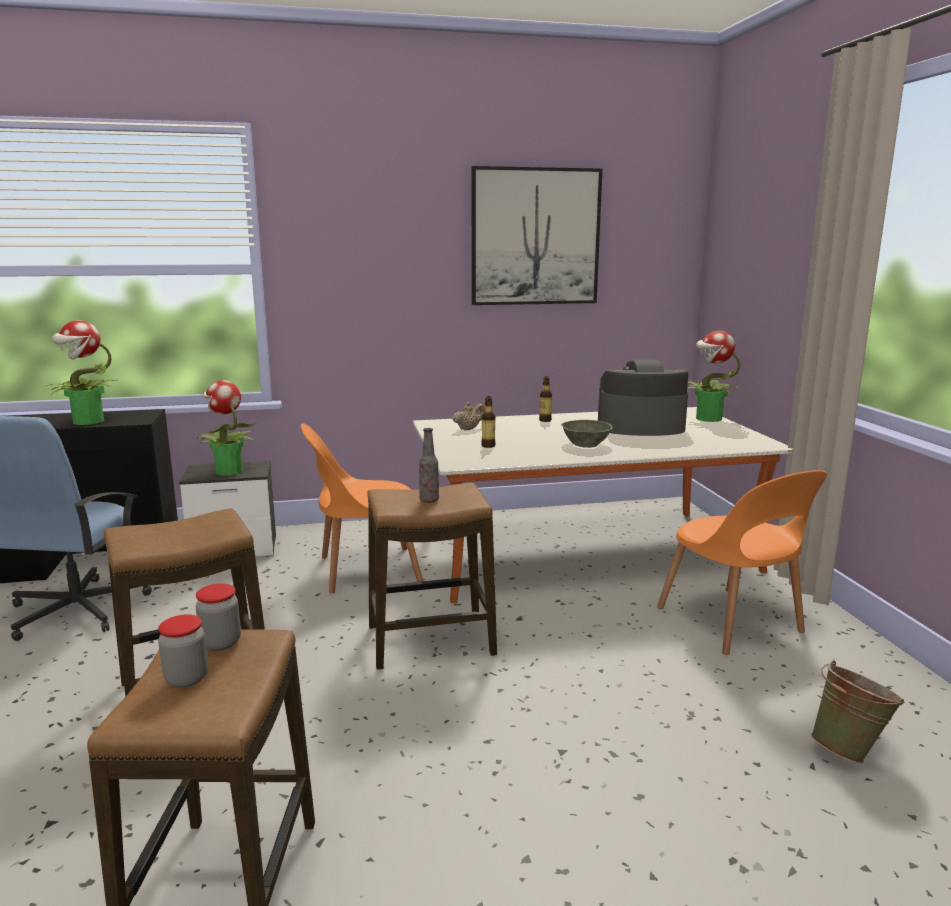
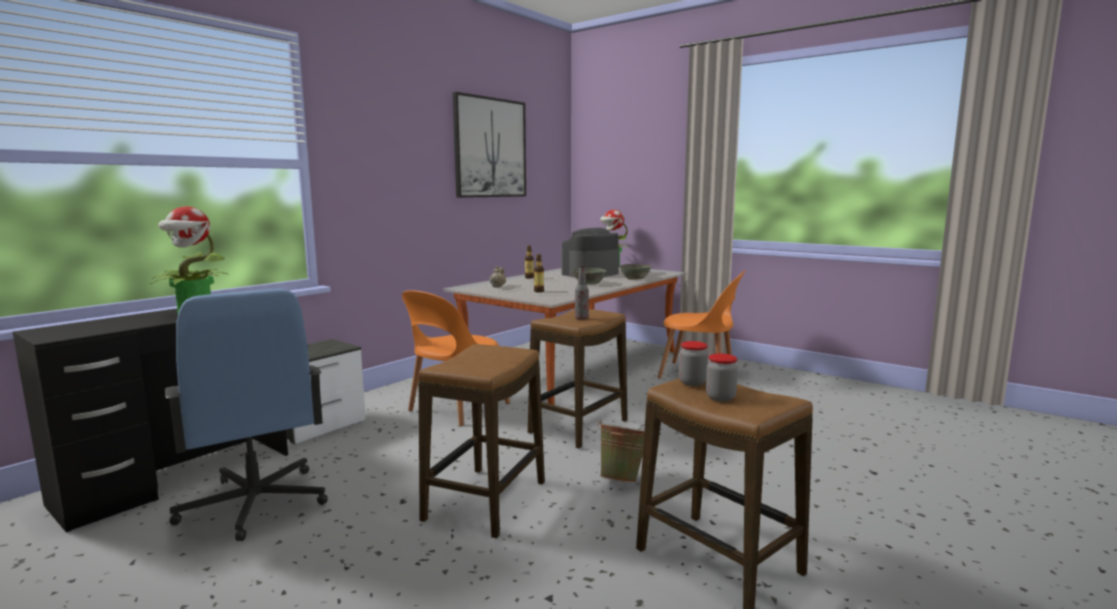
camera: 40 degrees left, 5 degrees down
potted plant [198,380,254,476] -> none
green bucket [811,660,904,763] -> green bucket moved to [597,420,644,483]
none -> grey bowl [619,264,652,280]

